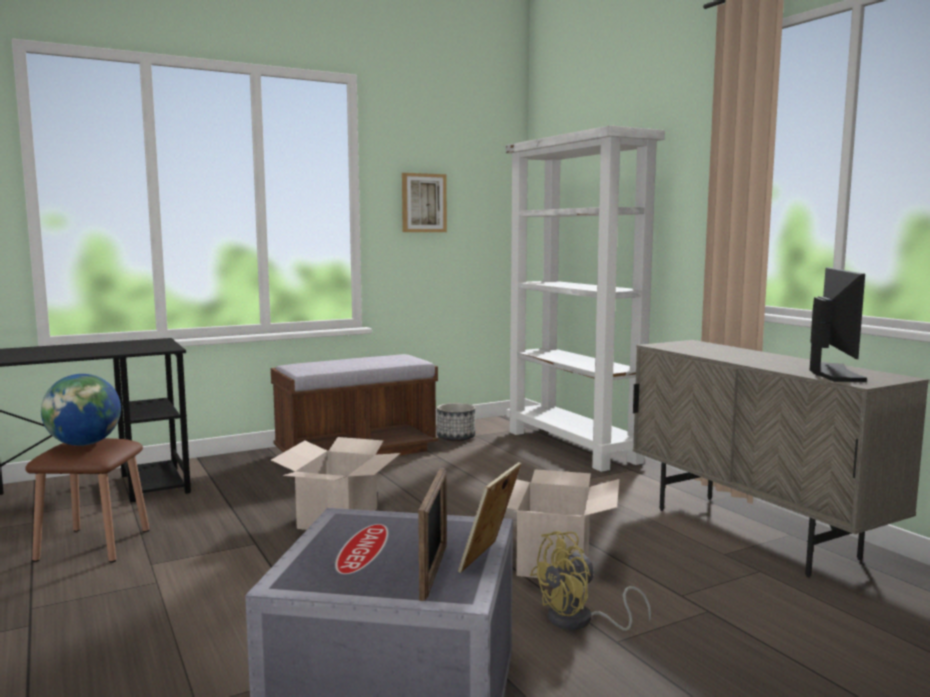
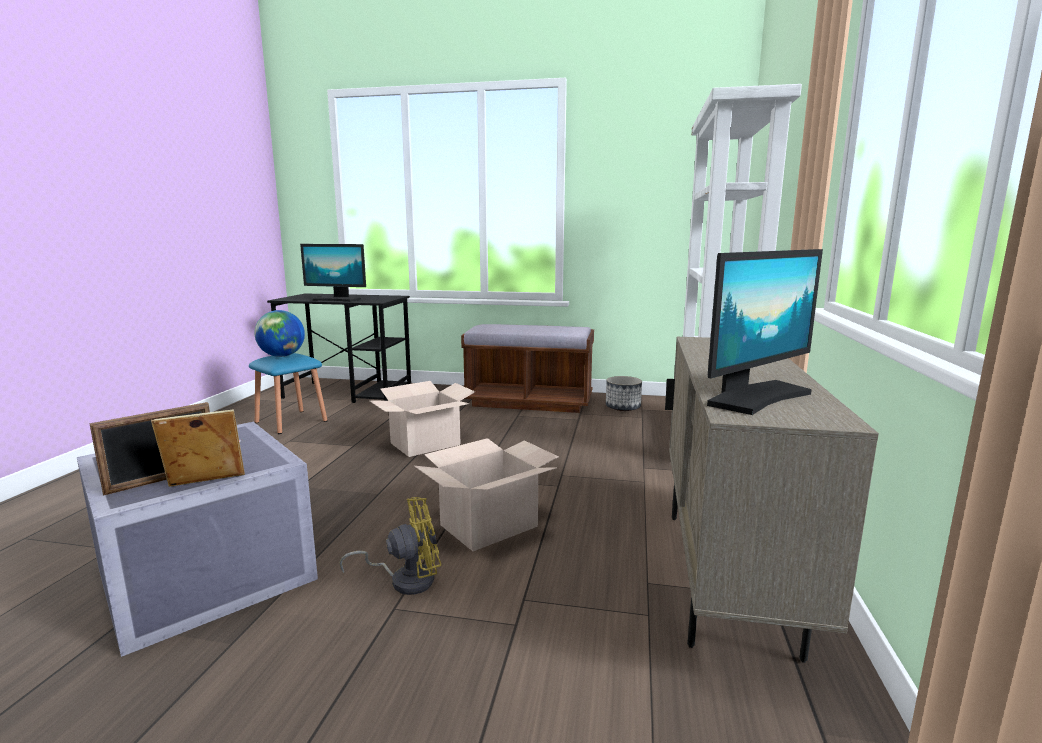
camera: 40 degrees right, 5 degrees up
brown stool [25,438,150,563] -> blue stool [249,353,327,434]
picture [402,173,447,232] -> none
yellow fan [530,531,651,631] -> yellow fan turned 150 degrees clockwise [339,497,441,595]
none -> monitor [300,244,366,302]

